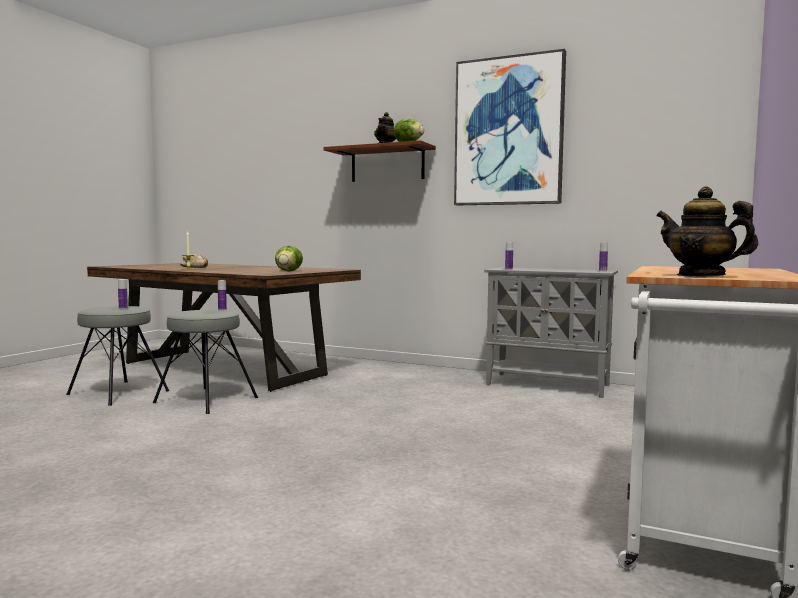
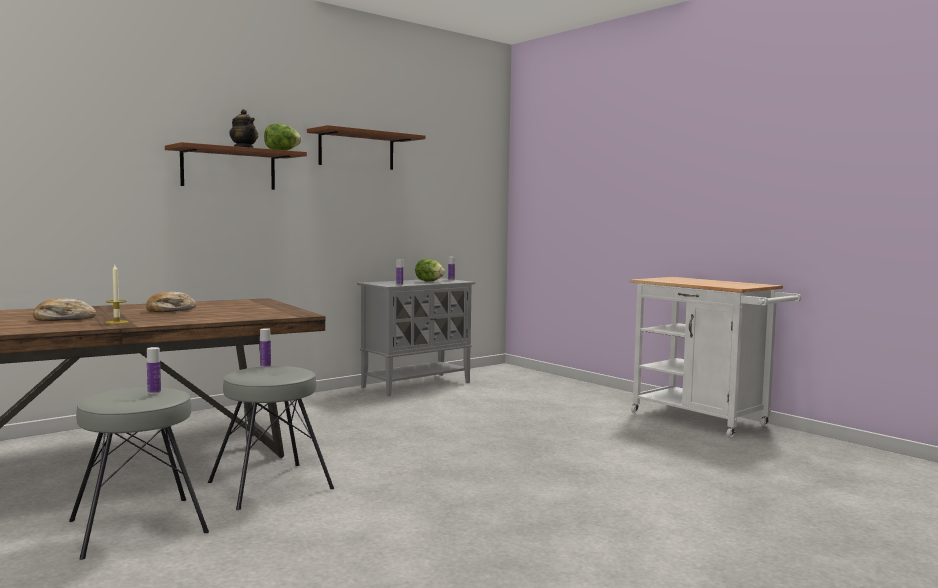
camera: 65 degrees left, 0 degrees up
lettuce [275,246,303,272] -> lettuce moved to [415,259,445,282]
picture [454,49,566,205] -> brown shelf [307,125,425,170]
teapot [656,186,758,277] -> none
none -> bread [146,292,197,312]

